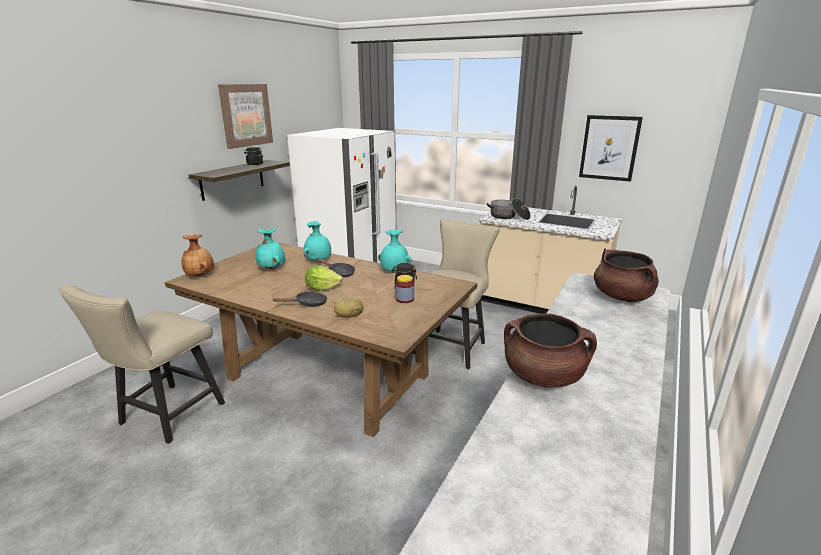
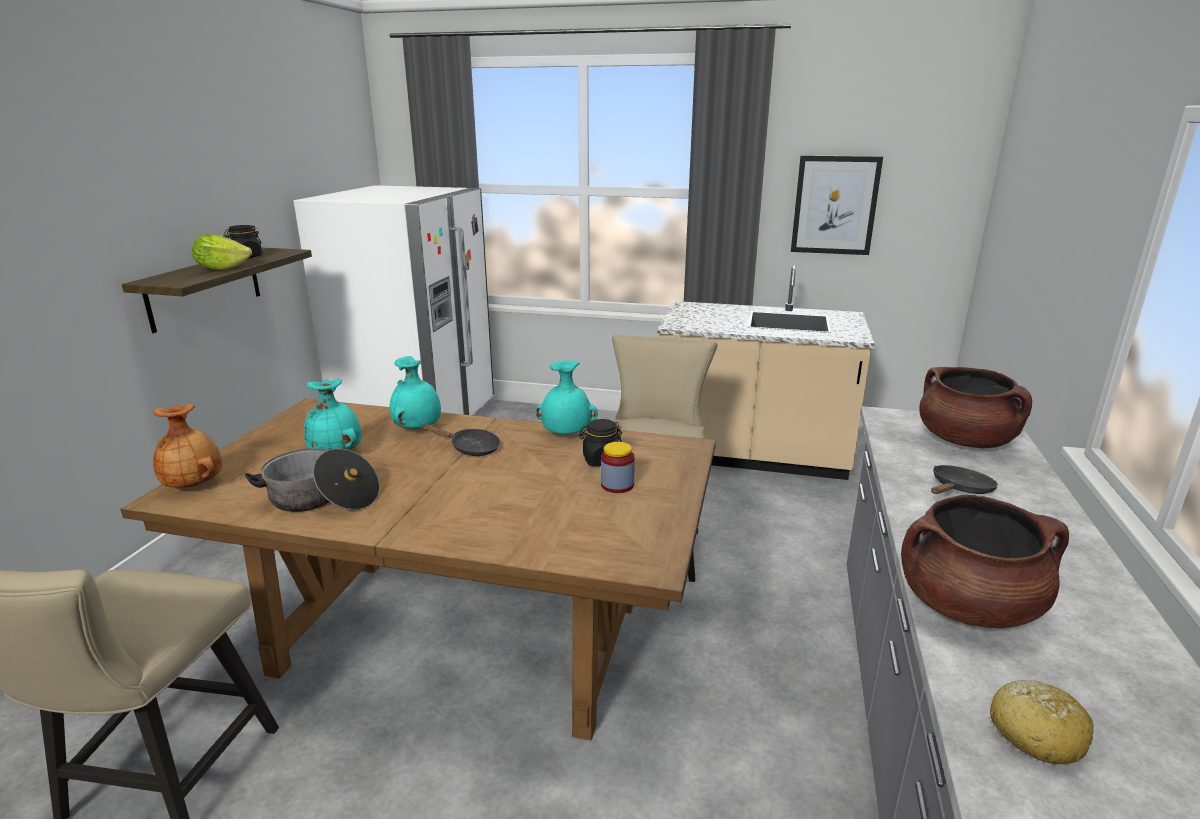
camera: 15 degrees left, 0 degrees up
picture [218,84,273,149] -> none
black frying pan [272,291,327,306] -> black frying pan moved to [931,465,998,494]
lettuce [305,265,343,291] -> lettuce moved to [192,234,252,270]
bread [334,296,363,317] -> bread moved to [990,680,1094,764]
cooking pot [487,198,531,220] -> cooking pot moved to [245,449,380,512]

